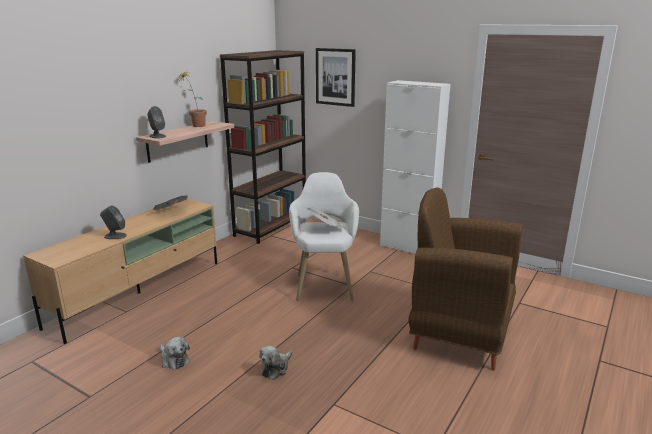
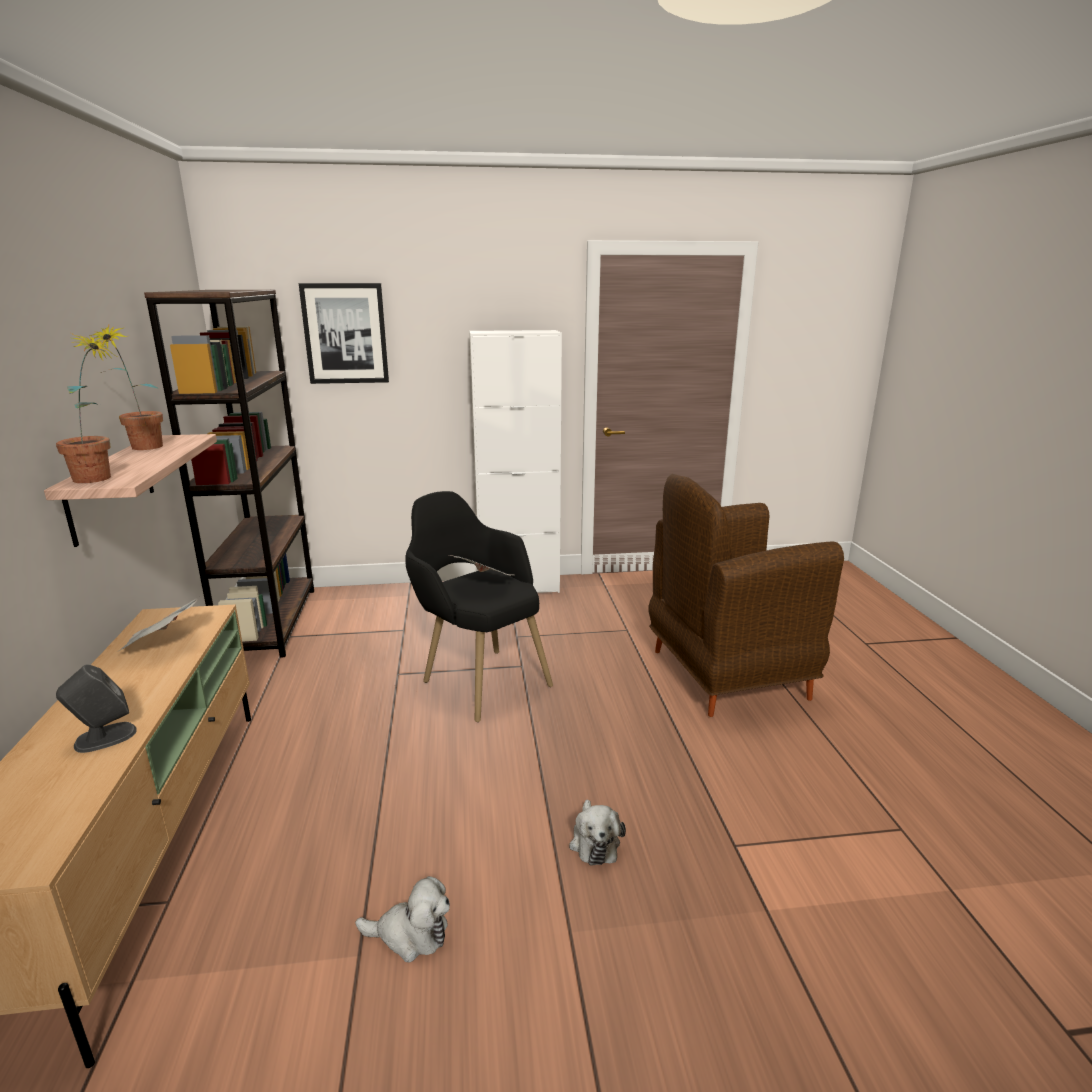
camera: 40 degrees left, 0 degrees up
grey speaker [147,106,166,139] -> potted plant [56,333,117,483]
white armchair [289,172,359,301] -> black armchair [405,491,553,722]

